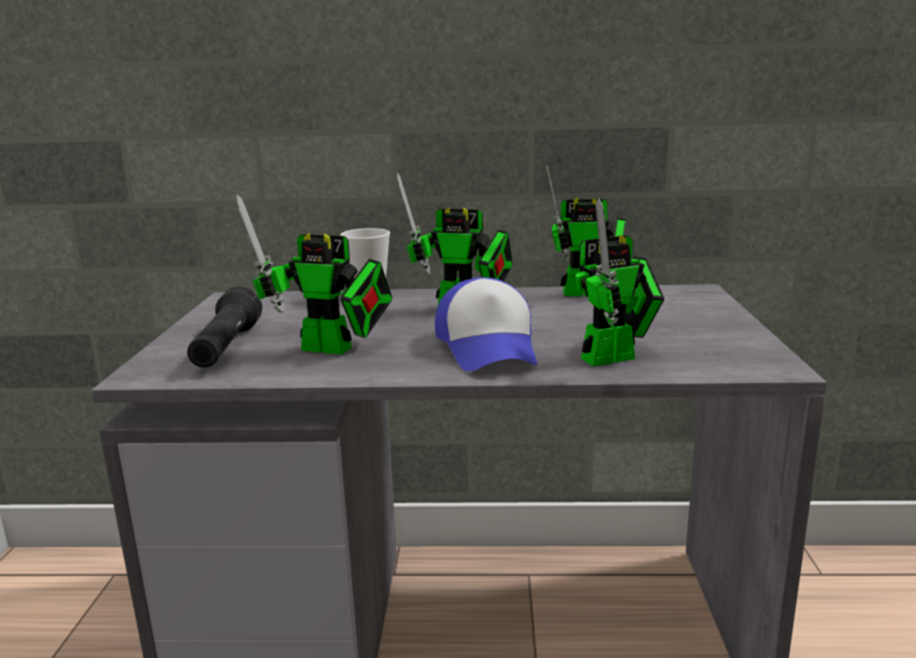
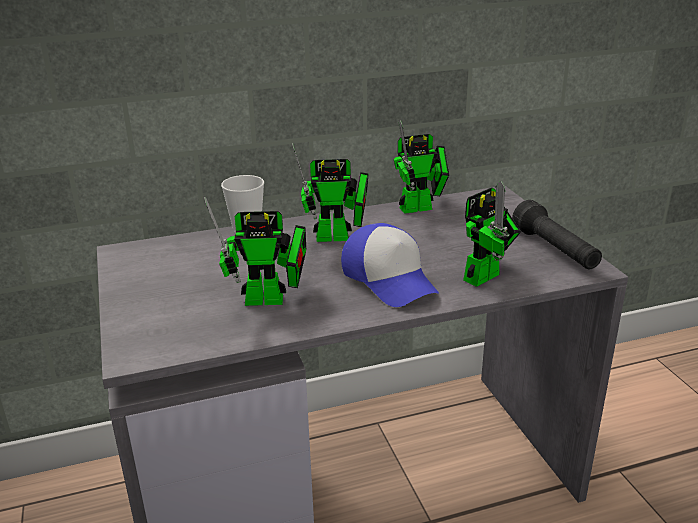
camera: 20 degrees left, 10 degrees up
black flashlight [187,287,262,367] -> black flashlight moved to [512,200,602,269]

